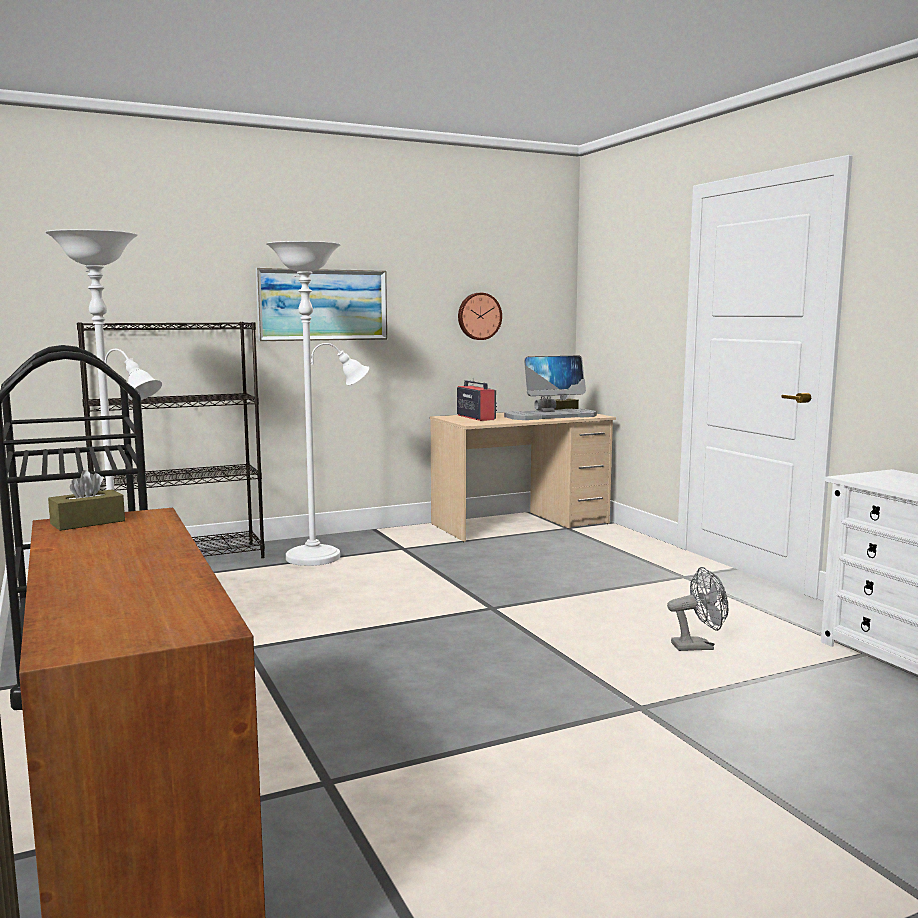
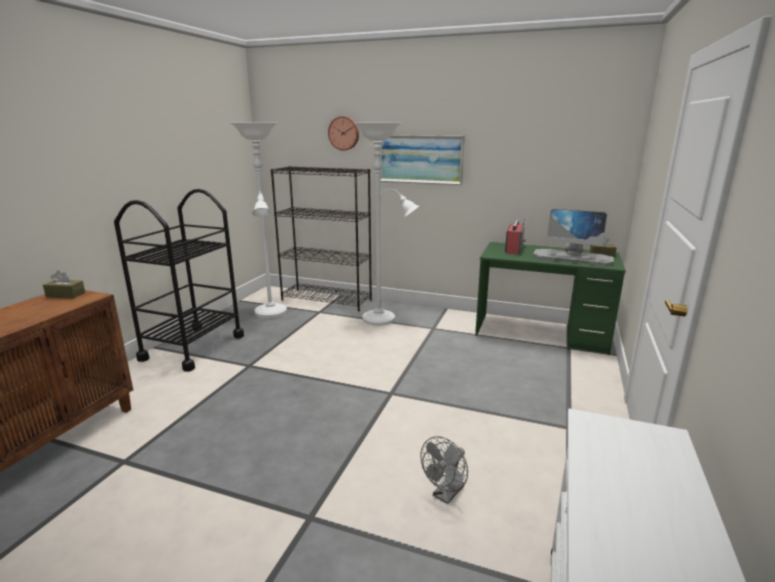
camera: 45 degrees right, 10 degrees up
beige desk [430,410,616,542] -> green desk [475,242,626,355]
wall clock [458,293,502,340] -> wall clock moved to [328,116,359,150]
grey fan [667,567,728,651] -> grey fan turned 90 degrees clockwise [420,436,468,504]

